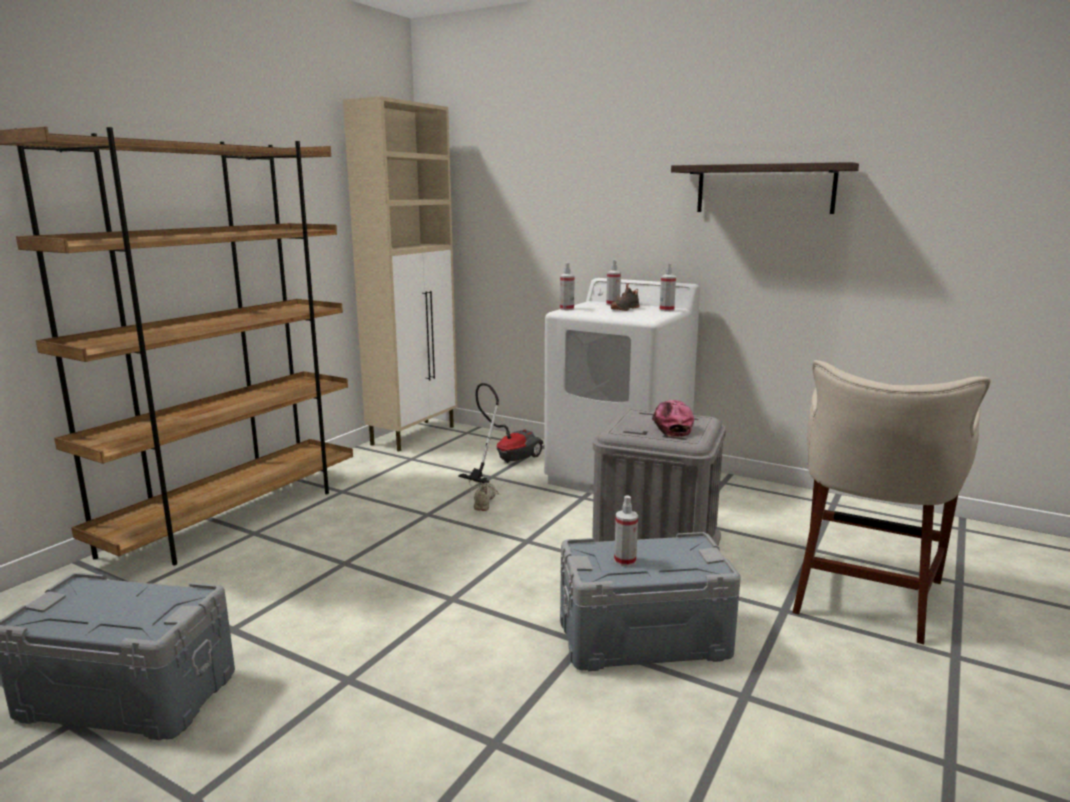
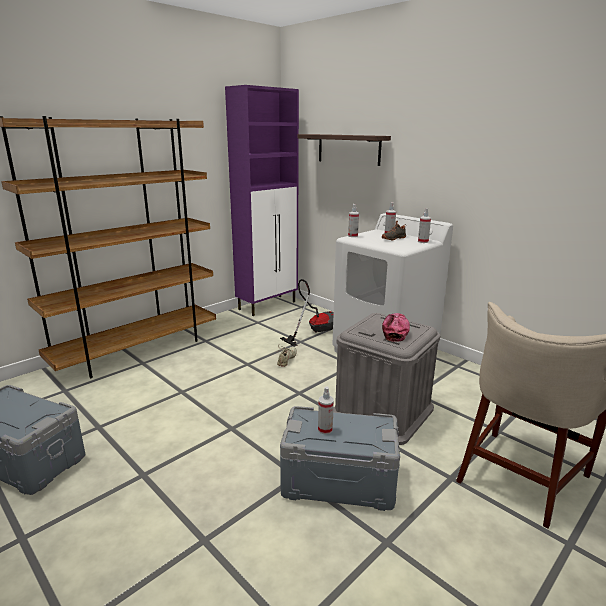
camera: 15 degrees right, 5 degrees up
beige cabinet [343,96,457,451] -> purple cabinet [225,85,299,316]
shelf [671,162,859,214] -> shelf moved to [297,134,391,166]

